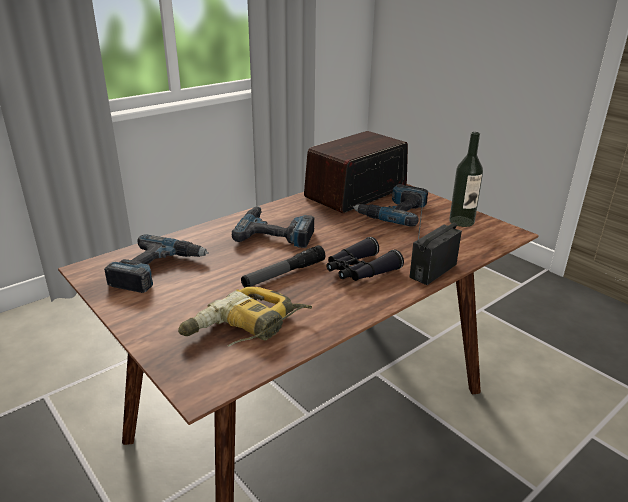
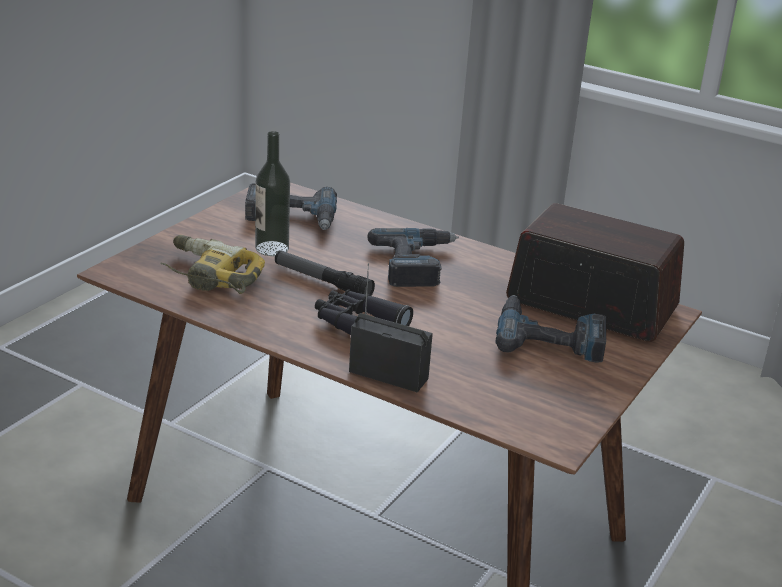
camera: 70 degrees right, 0 degrees up
bottle [449,132,483,227] -> bottle moved to [255,131,290,256]

